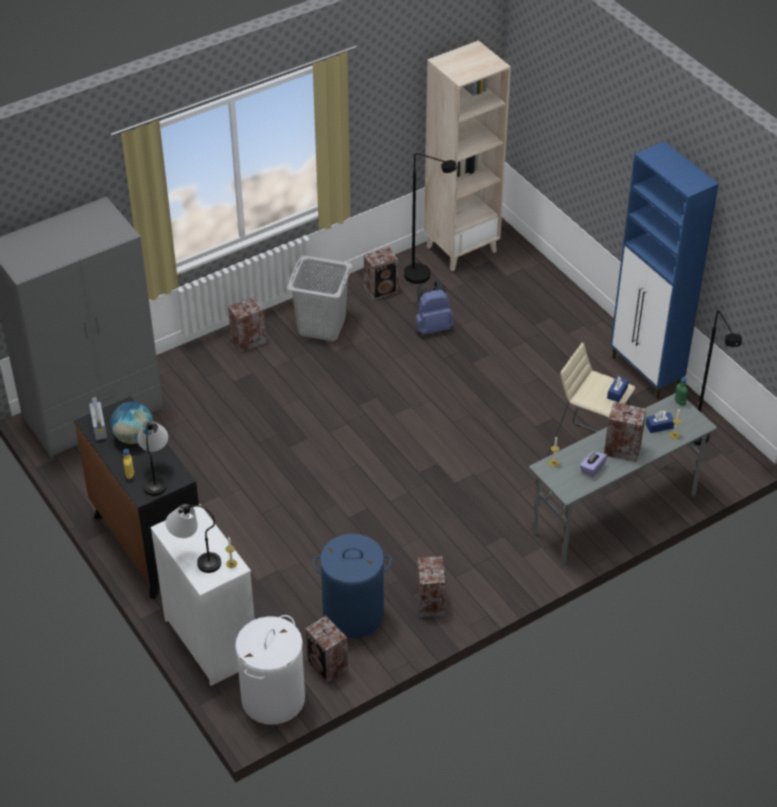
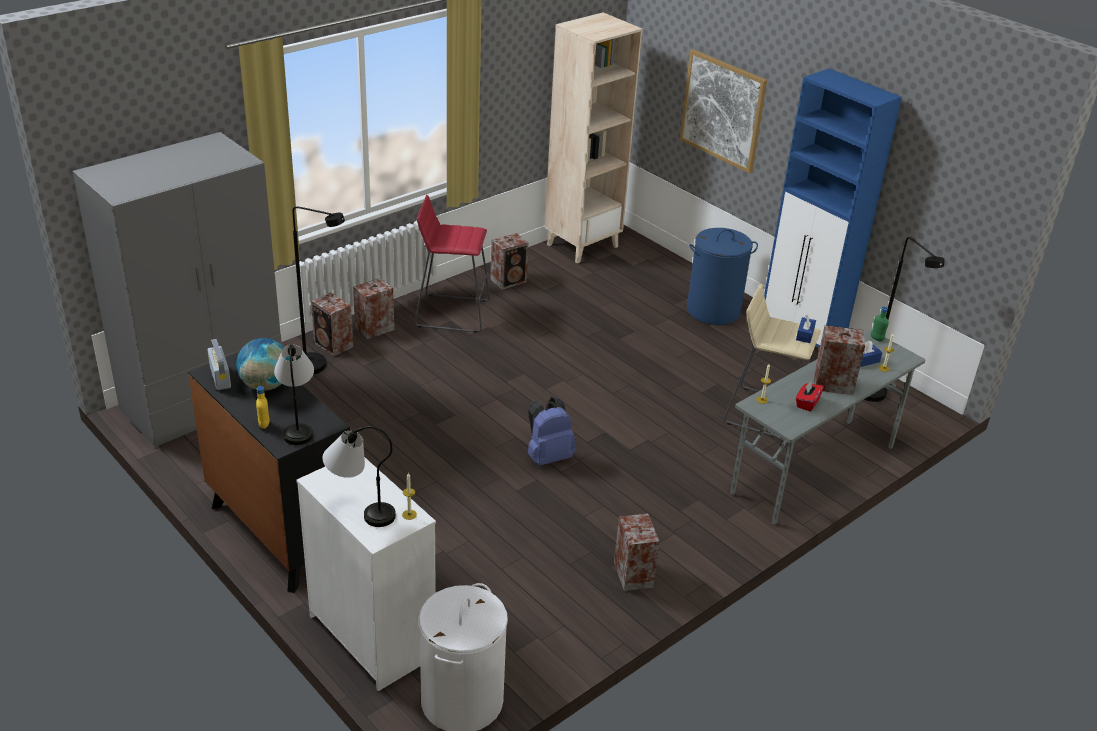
camera: 10 degrees left, 10 degrees down
grey laundry basket [287,256,353,341] -> red stool [414,195,490,333]
speaker [305,616,348,683] -> speaker moved to [311,292,353,357]
blue laundry basket [312,534,392,638] -> blue laundry basket moved to [687,228,758,325]
black floor lamp [404,153,457,284] -> black floor lamp moved to [293,206,345,375]
blue backpack [415,280,454,335] -> blue backpack moved to [528,397,576,466]
purple tissue box [580,451,607,477] -> red tissue box [796,381,824,412]
none -> picture [680,49,767,173]

